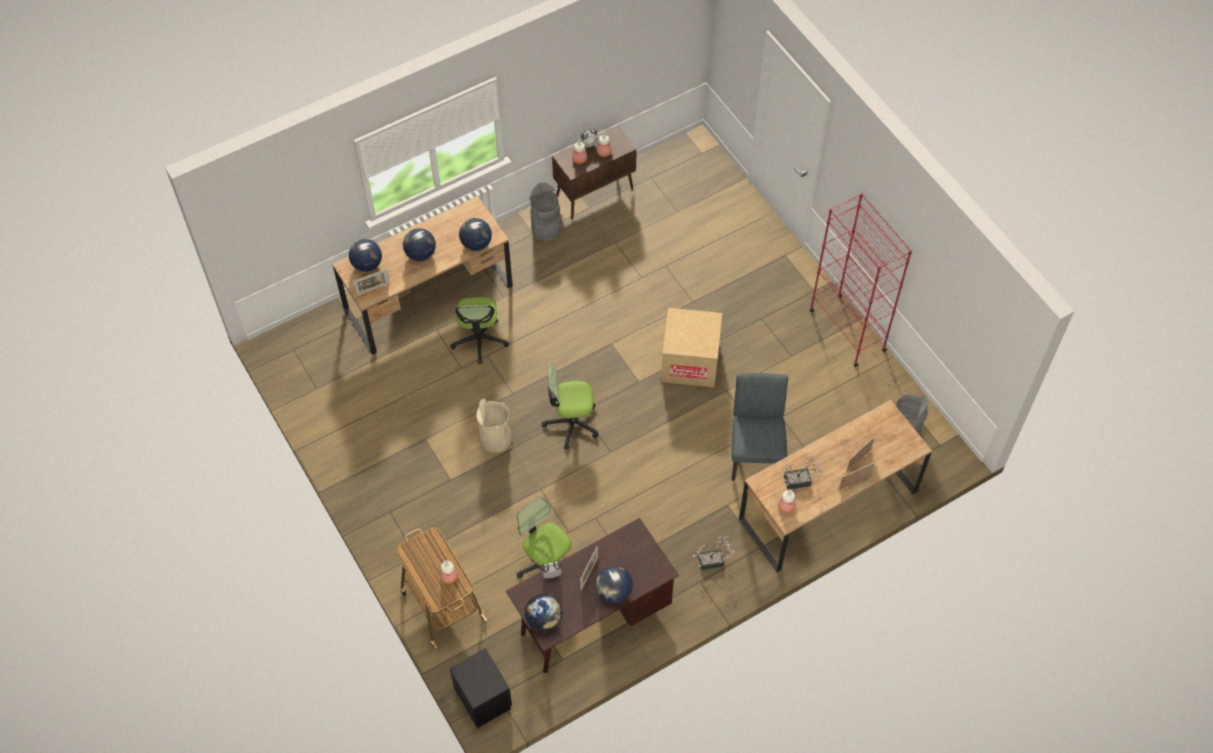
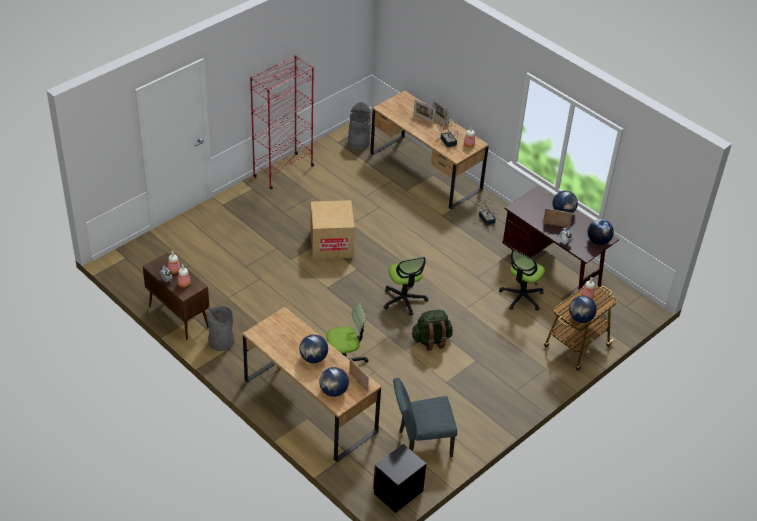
camera: 105 degrees left, 15 degrees down
black nightstand [450,648,512,728] -> black nightstand moved to [373,444,427,513]
globe [459,218,492,251] -> globe moved to [569,296,597,323]
beige trash can [476,399,512,453] -> green backpack [411,310,453,351]
grey chair [731,373,788,481] -> grey chair moved to [393,378,457,457]

